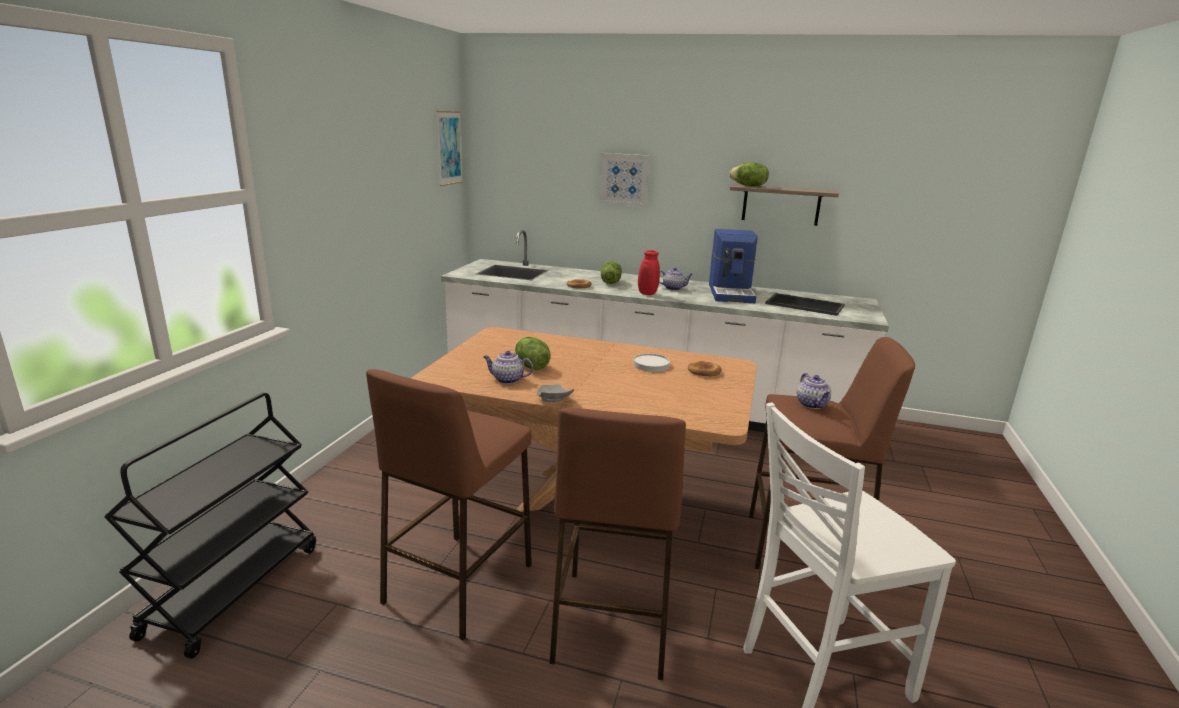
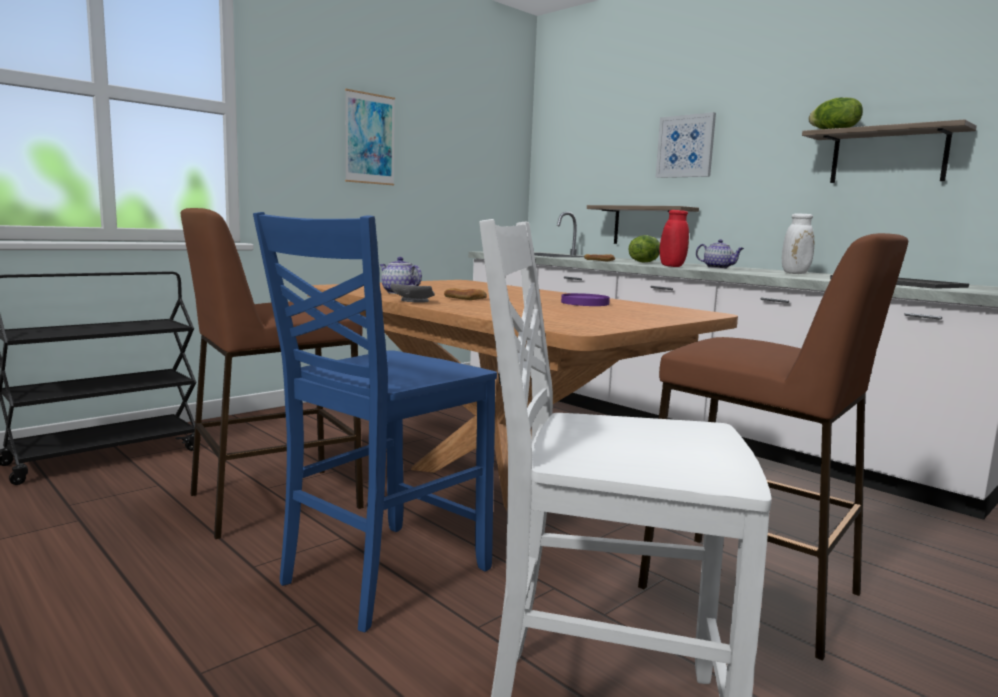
camera: 30 degrees right, 10 degrees down
picture [437,111,463,186] -> picture moved to [345,89,395,185]
lettuce [515,337,551,370] -> none
brown stool [550,408,686,680] -> blue chair [253,212,497,632]
white plate [633,353,670,372] -> purple plate [561,293,610,306]
bread [688,361,722,376] -> bread moved to [444,288,487,300]
coffee machine [709,229,758,303] -> white vase [782,214,814,274]
teapot [797,373,831,409] -> none
none -> shelf [587,205,699,244]

